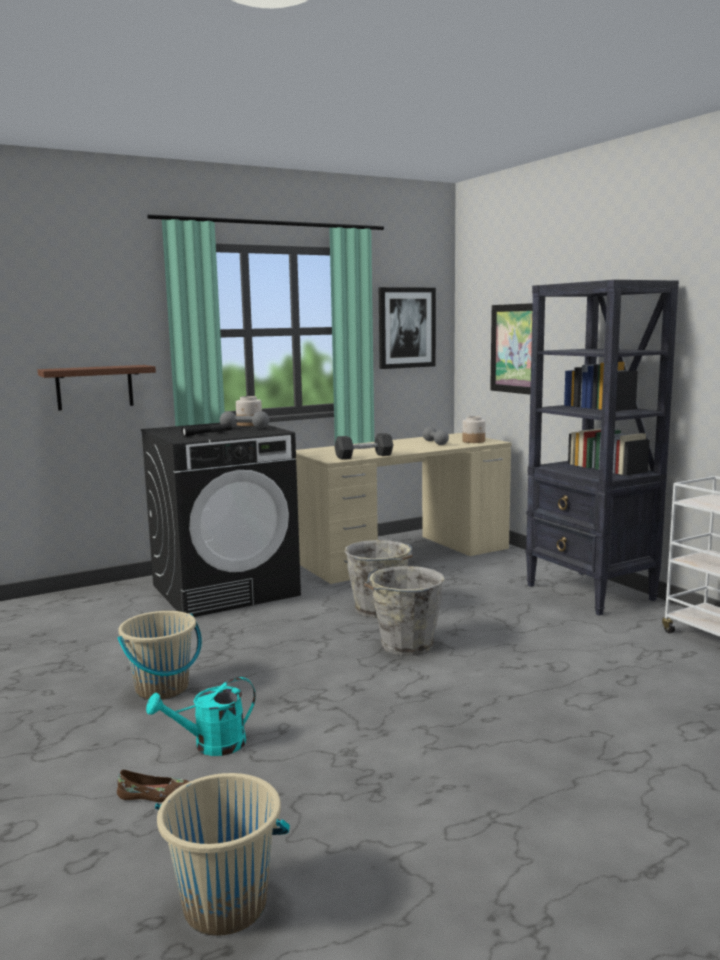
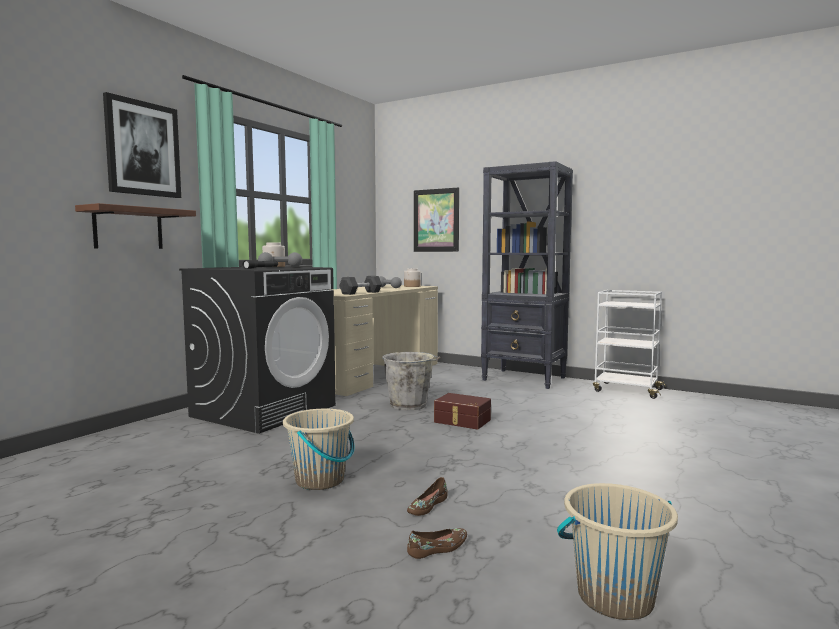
camera: 30 degrees left, 5 degrees down
turquoise watering can [146,677,256,756] -> brown shoe [407,477,448,516]
grey bucket [364,566,445,656] -> brown storage box [434,393,491,429]
picture [379,287,436,369] -> picture moved to [103,92,181,198]

